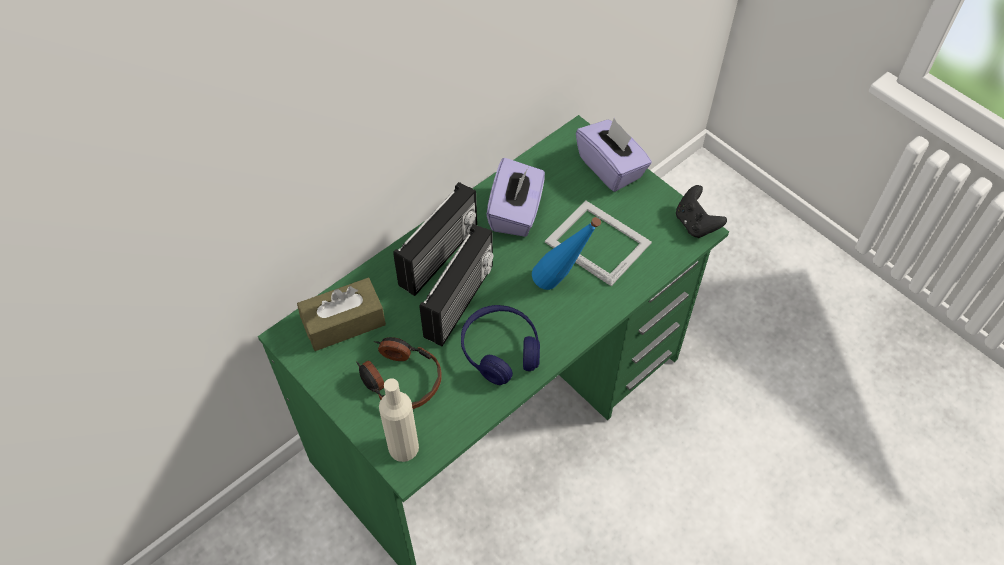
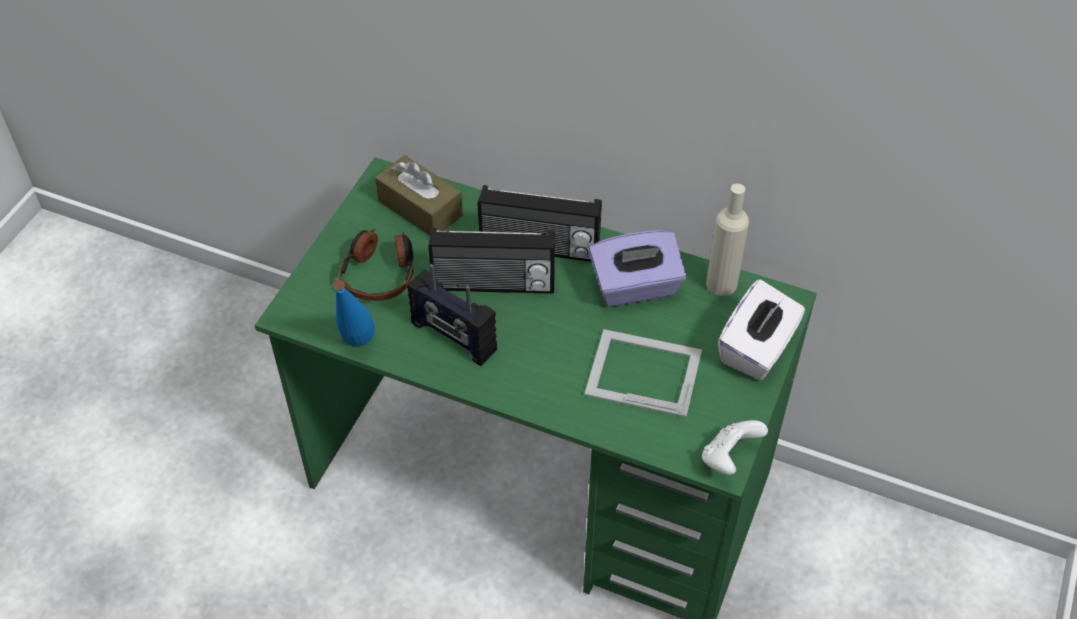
camera: 65 degrees right, 5 degrees down
beige bottle [379,378,419,462] -> beige bottle moved to [706,183,749,296]
blue headphones [461,305,540,385] -> radio [407,264,497,366]
blue bottle [532,217,601,290] -> blue bottle moved to [333,280,375,347]
picture frame [545,200,652,286] -> picture frame turned 90 degrees counterclockwise [584,329,702,418]
purple tissue box [576,118,652,192] -> white tissue box [718,279,805,380]
black game controller [676,185,727,238] -> white game controller [702,420,768,475]

